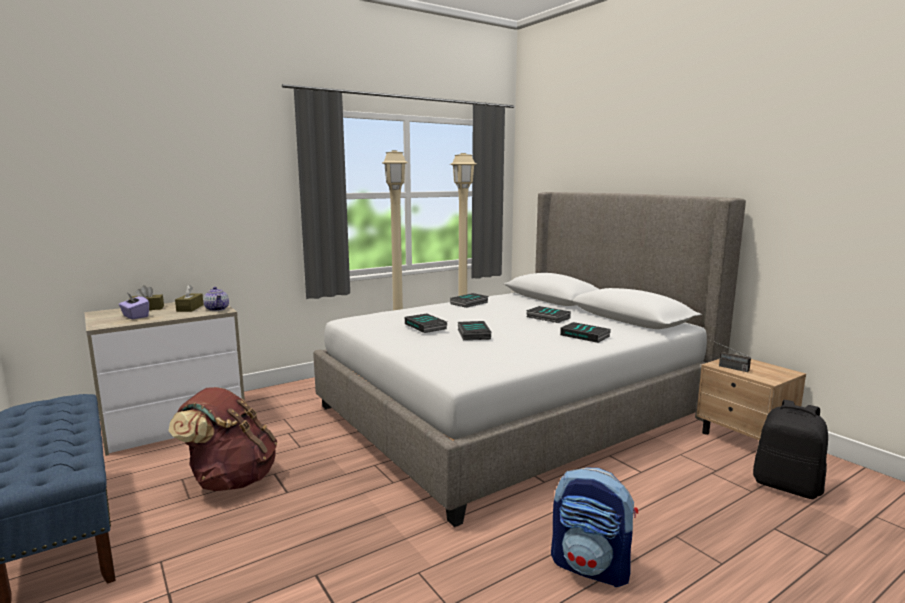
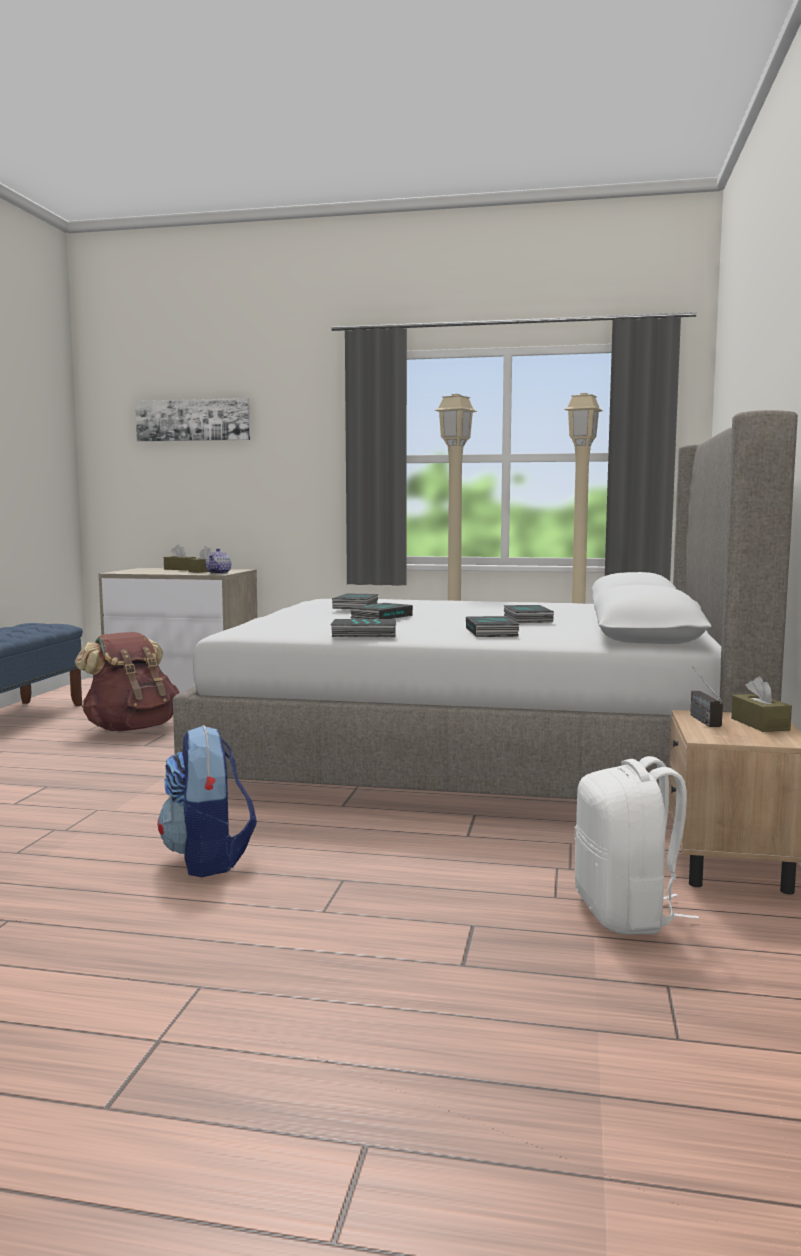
camera: 45 degrees right, 5 degrees down
purple tissue box [119,293,149,320] -> none
book [450,293,489,308] -> book moved to [330,619,396,637]
black backpack [753,400,828,499] -> white backpack [574,756,699,935]
none -> picture [135,398,250,442]
none -> brown tissue box [731,676,792,732]

